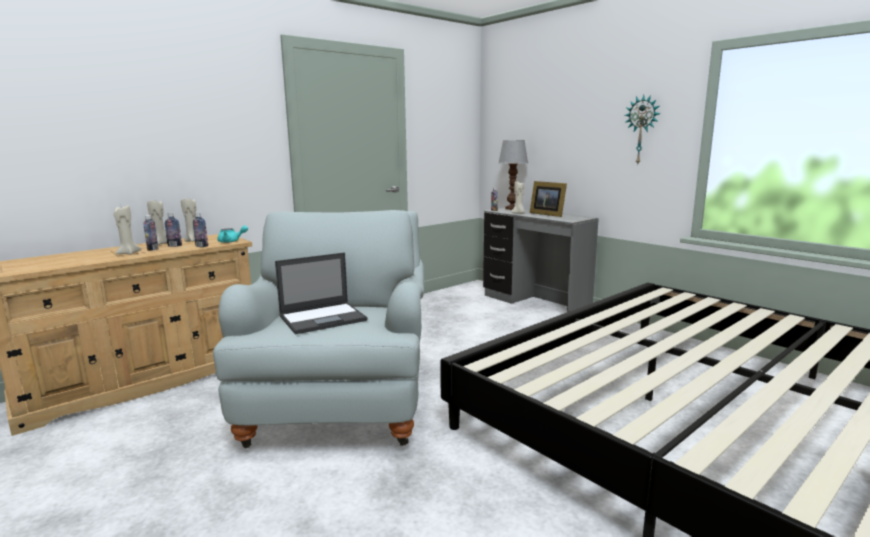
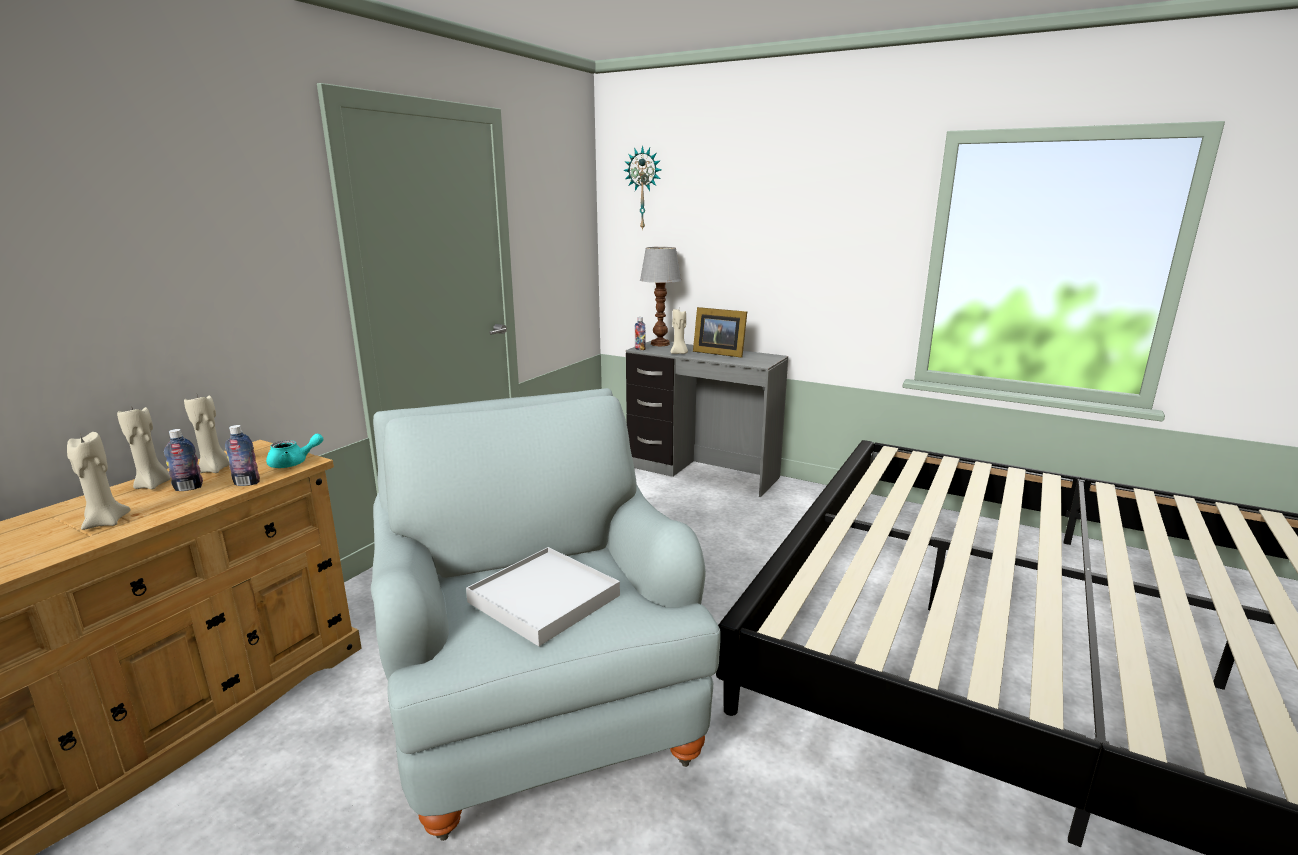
camera: 20 degrees left, 5 degrees up
bottle [143,215,158,251] -> none
laptop [275,252,368,334] -> white tray [466,547,620,646]
wall clock [625,95,660,165] -> wall clock moved to [623,146,662,231]

